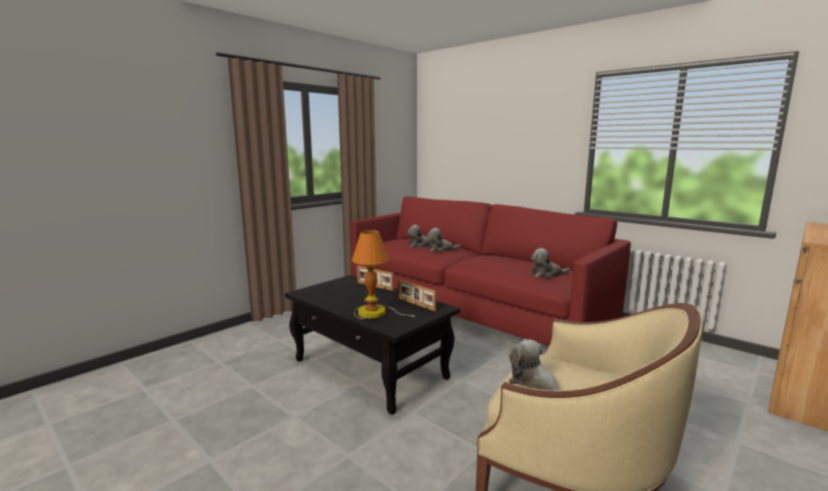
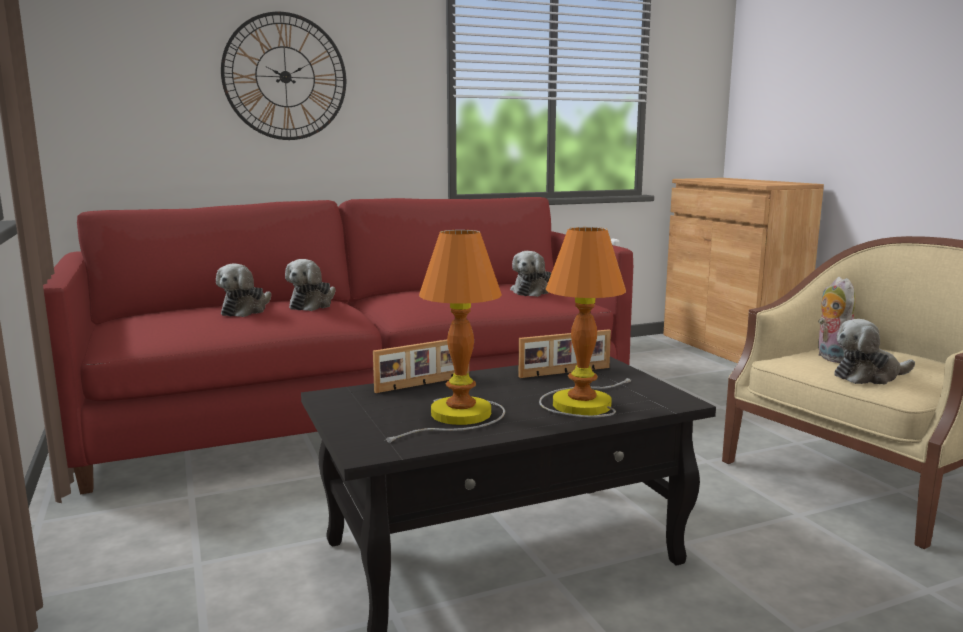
camera: 65 degrees left, 0 degrees up
none -> wall clock [221,12,346,140]
none -> table lamp [384,230,505,443]
none -> plush toy [817,277,855,363]

